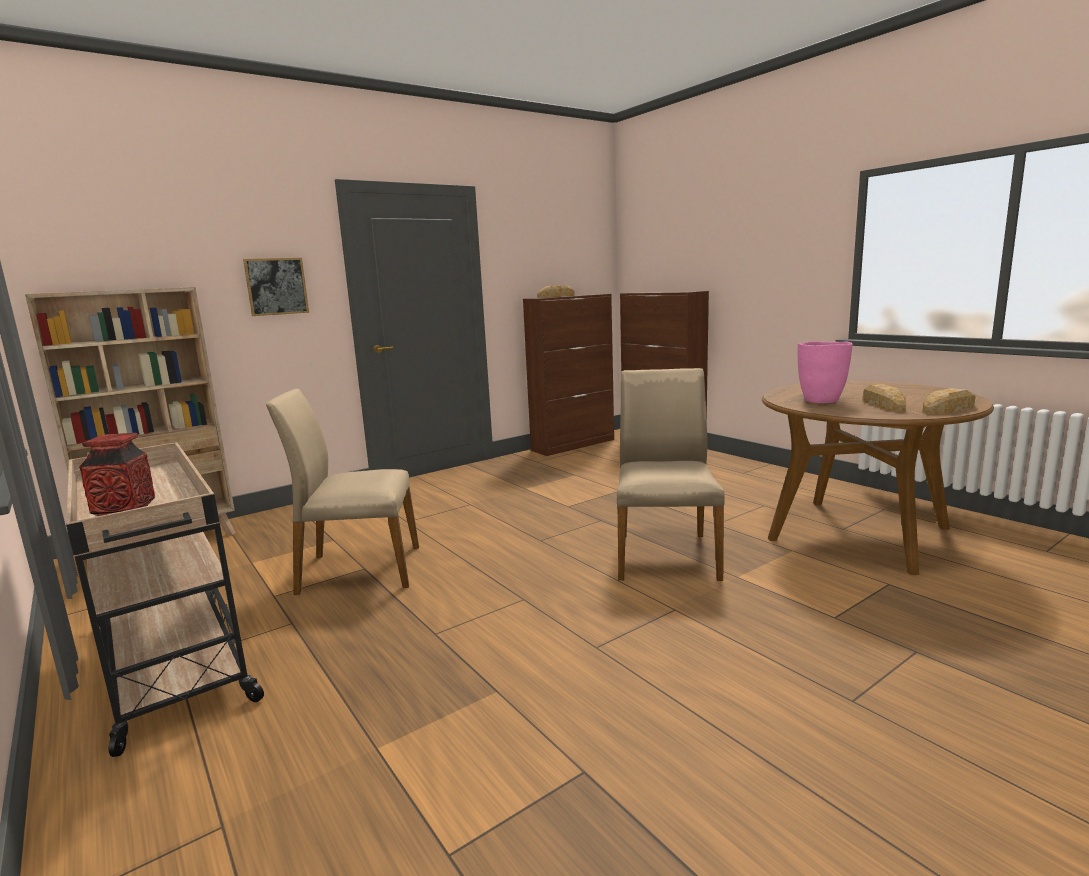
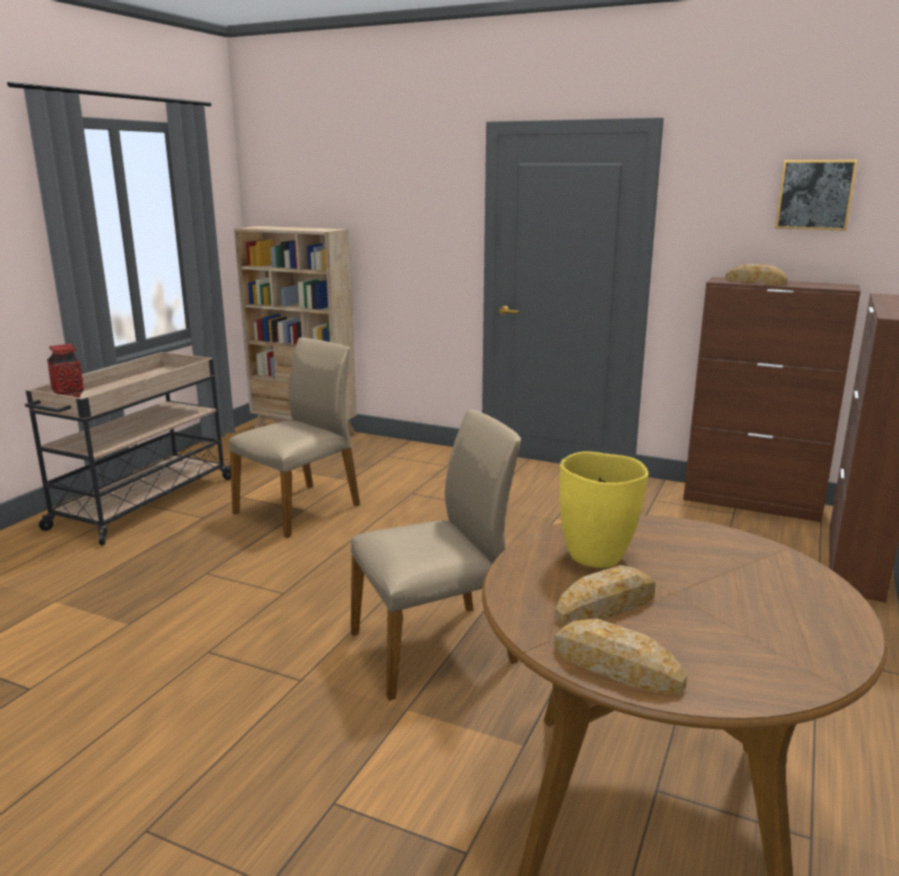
camera: 60 degrees right, 5 degrees up
picture [243,258,309,316] -> picture moved to [775,160,858,231]
beige chair [266,389,419,595] -> beige chair turned 75 degrees clockwise [229,337,360,538]
pink vase [798,341,853,403] -> yellow vase [560,451,648,568]

